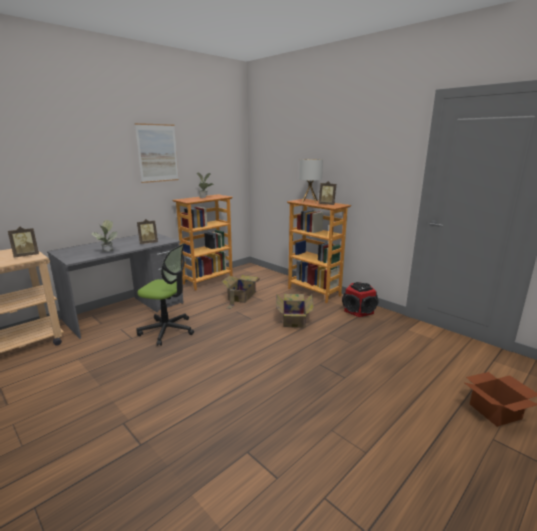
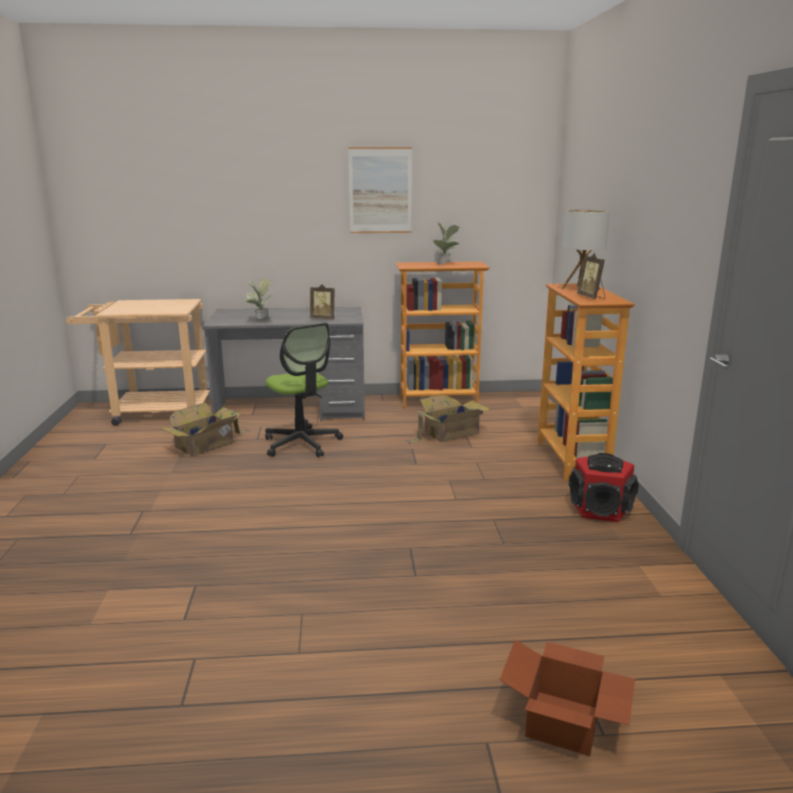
camera: 40 degrees right, 0 degrees up
picture frame [8,227,39,258] -> none
cardboard box [276,294,314,327] -> cardboard box moved to [160,402,251,456]

